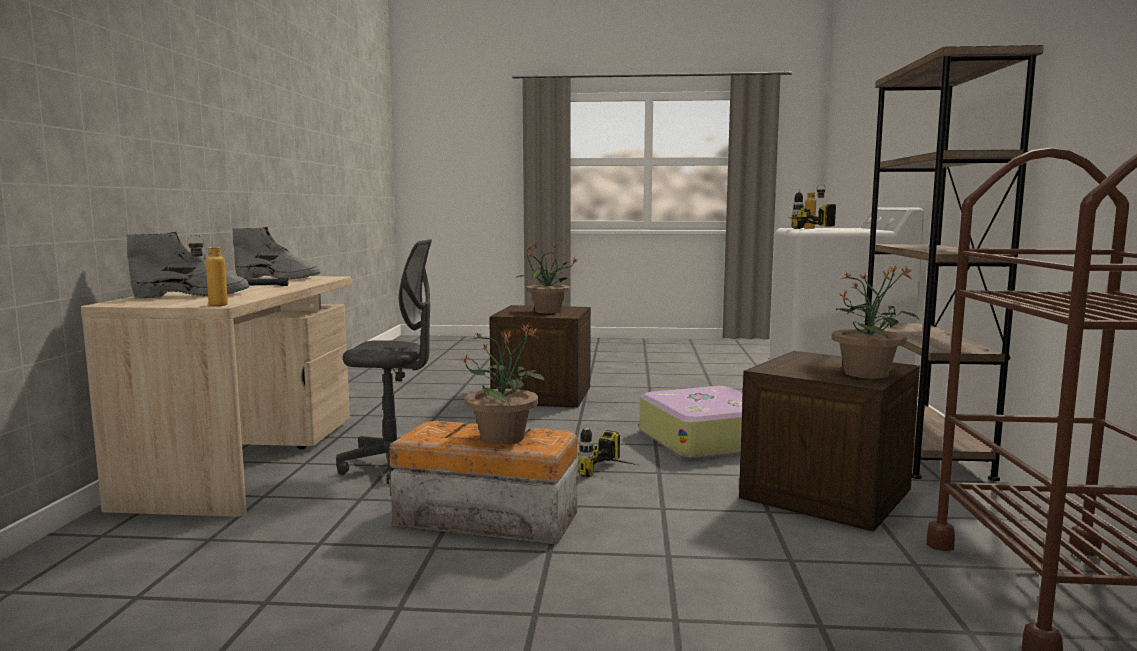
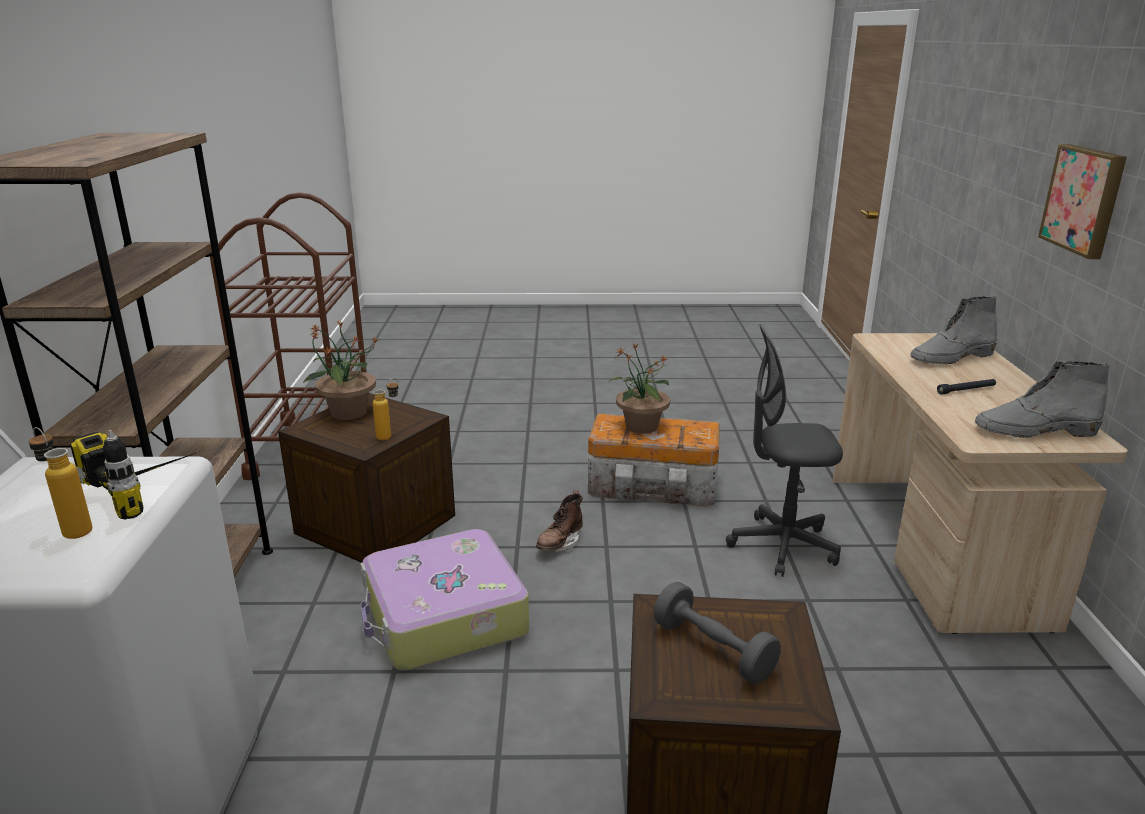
camera: 175 degrees right, 15 degrees up
bottle [187,234,228,306] -> bottle moved to [373,378,399,440]
potted plant [517,243,578,313] -> grey dumbbell [654,582,781,684]
power drill [578,424,637,477] -> brown boot [536,490,583,552]
none -> picture [1038,144,1127,259]

